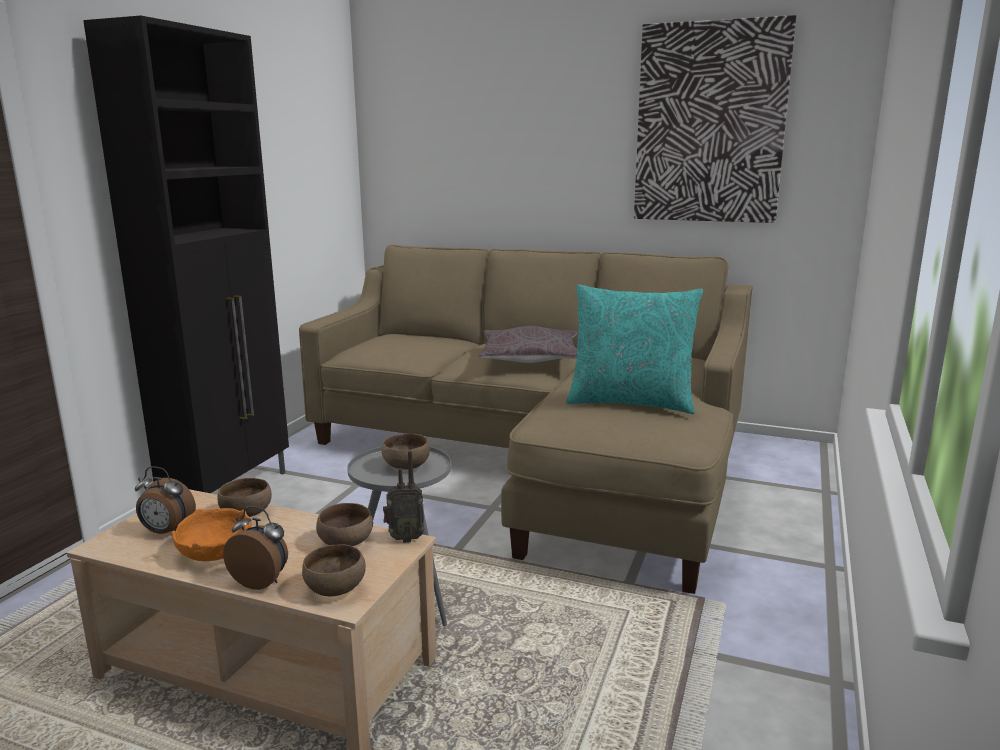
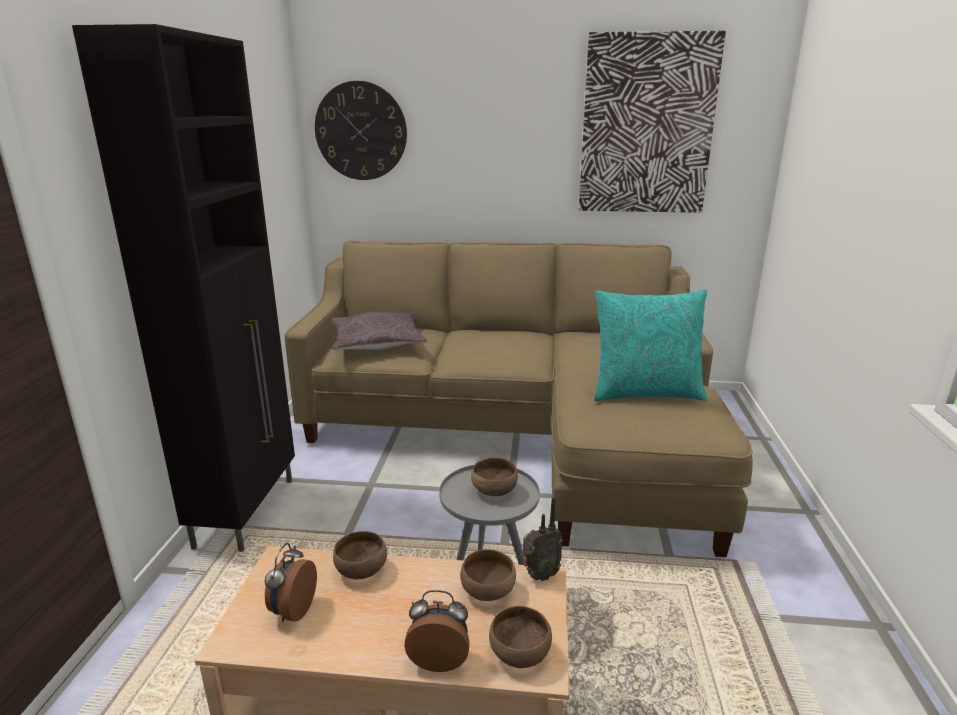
camera: 15 degrees left, 5 degrees up
alarm clock [135,467,196,534] -> alarm clock turned 105 degrees clockwise [265,543,317,622]
orange bowl [172,508,252,561] -> none
grey pillow [478,326,577,363] -> grey pillow moved to [331,311,427,350]
none -> wall clock [315,81,407,180]

